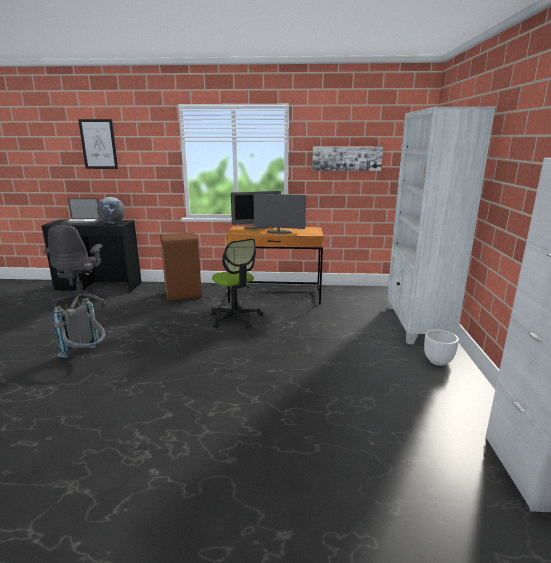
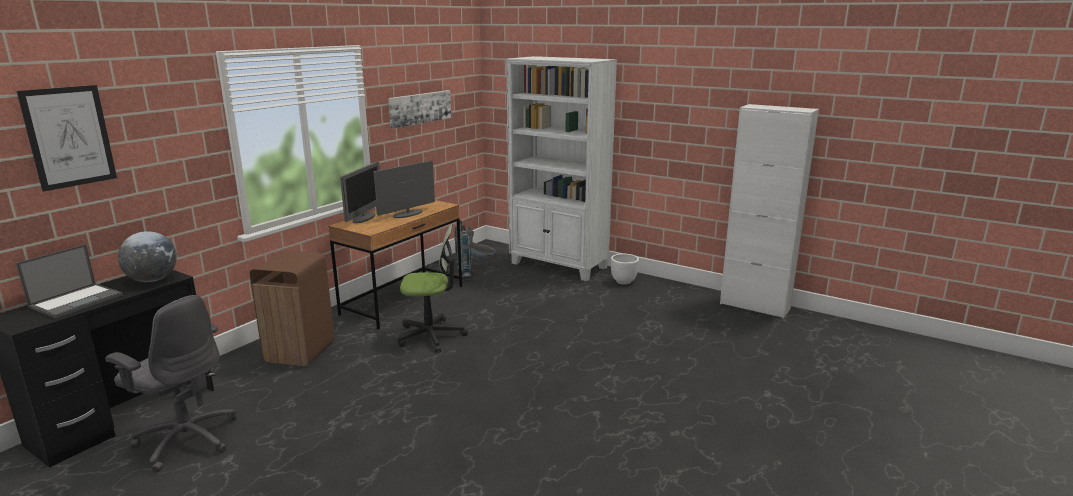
camera: 60 degrees left, 0 degrees up
grey backpack [52,295,105,358] -> grey backpack moved to [454,220,496,277]

